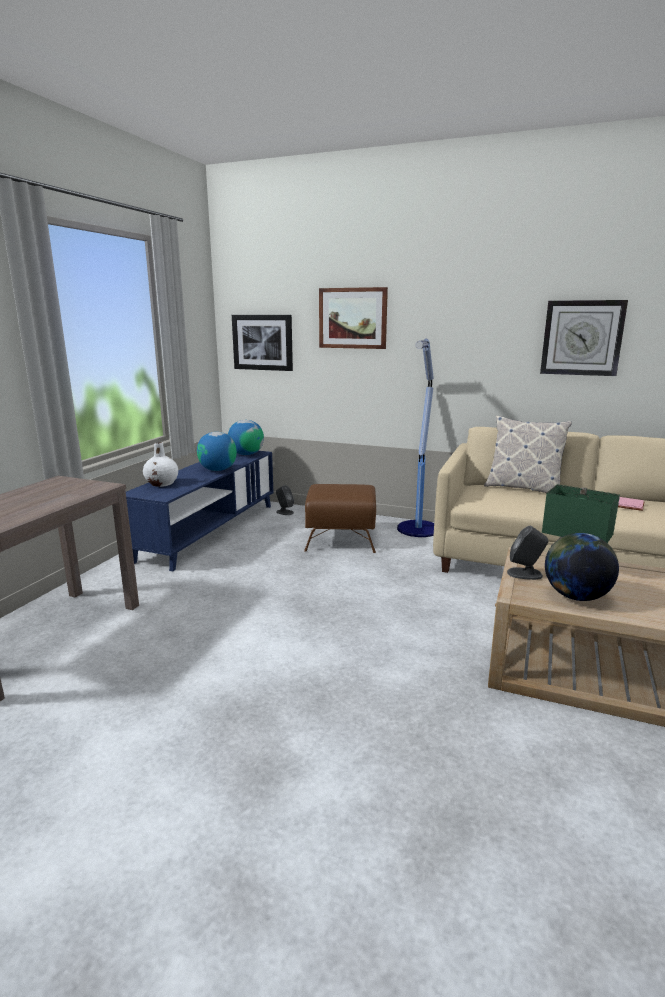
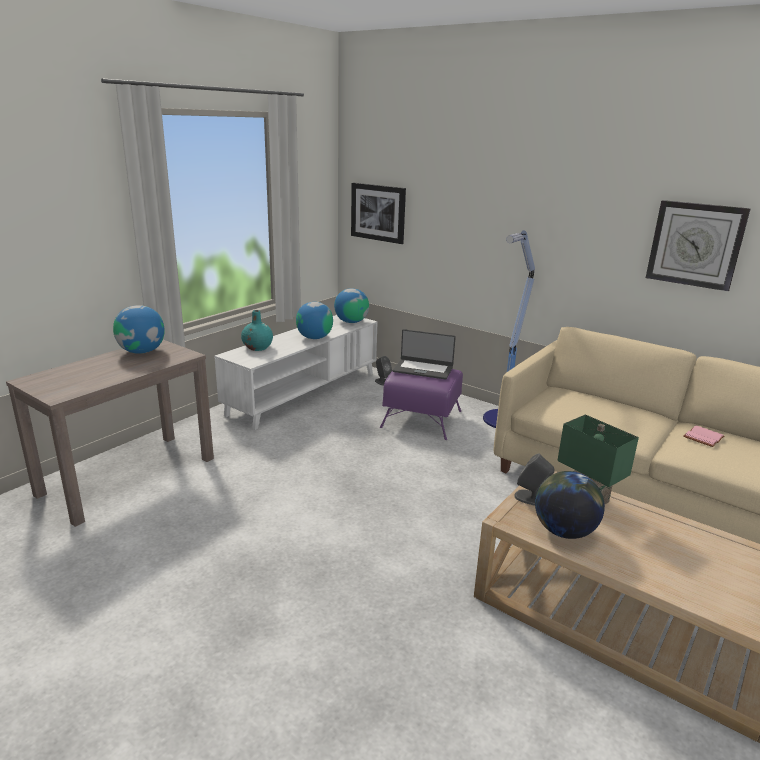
camera: 15 degrees right, 5 degrees up
blue tv stand [126,451,273,571] -> white tv stand [214,315,378,430]
white vase [143,442,178,487] -> turquoise vase [241,310,273,351]
brown ottoman [304,484,376,553] -> purple ottoman [380,369,463,440]
picture [319,287,388,349] -> none
pillow [484,416,572,493] -> none
none -> globe [113,305,165,354]
none -> laptop [392,329,456,380]

